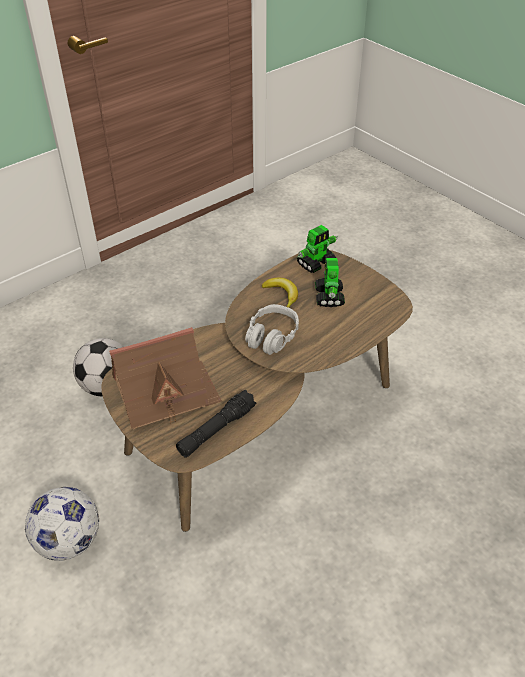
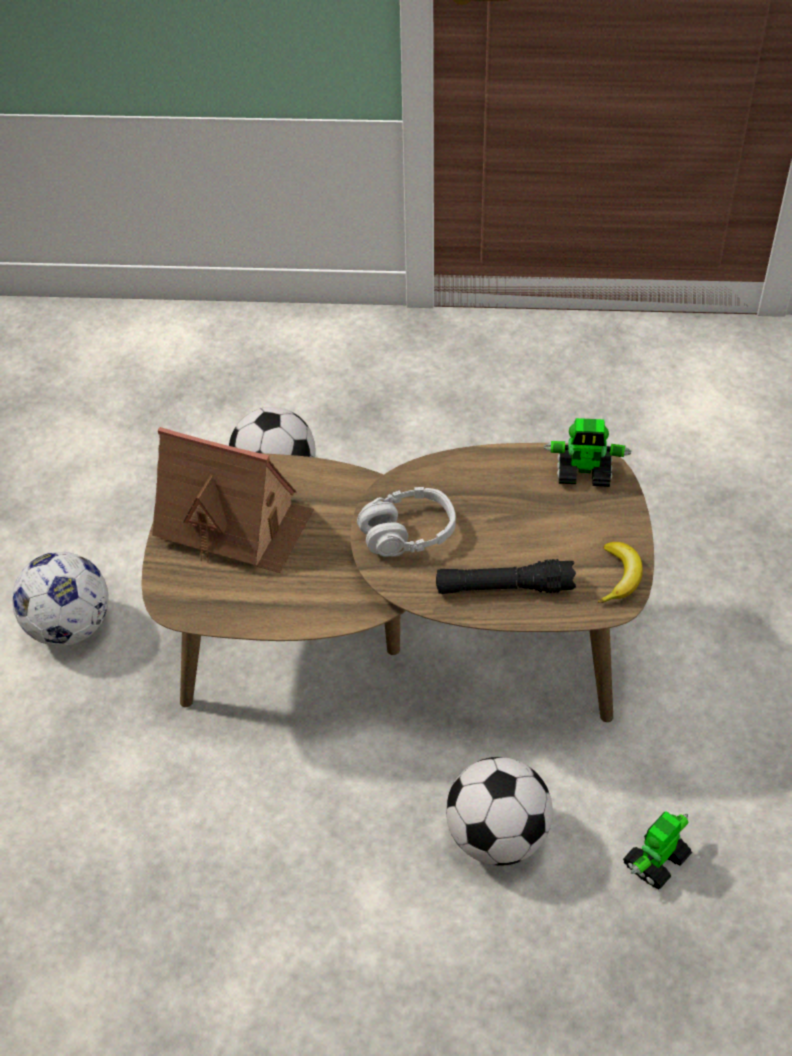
camera: 45 degrees right, 5 degrees up
black flashlight [176,390,256,458] -> black flashlight moved to [436,559,576,594]
banana [262,278,298,308] -> banana moved to [598,542,643,603]
toy robot [315,258,345,307] -> toy robot moved to [623,811,692,889]
none -> football [446,757,553,866]

